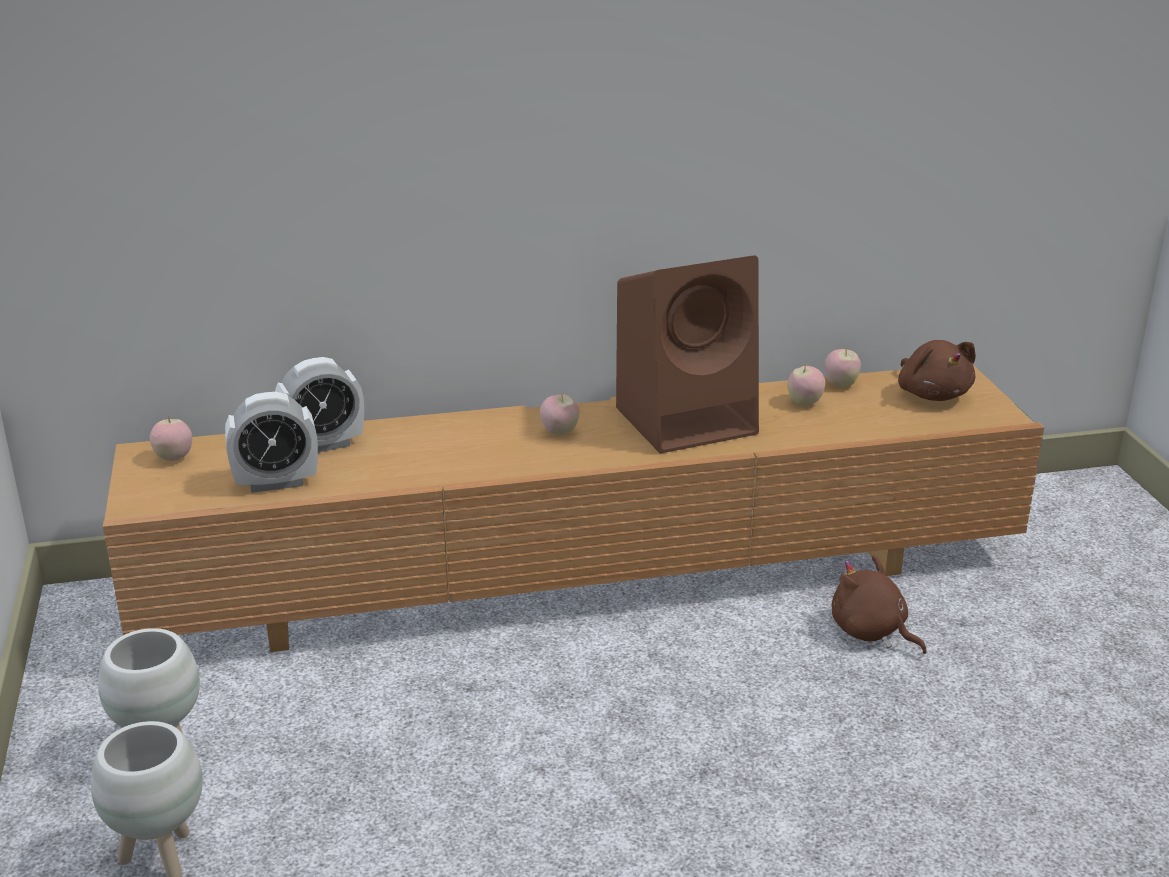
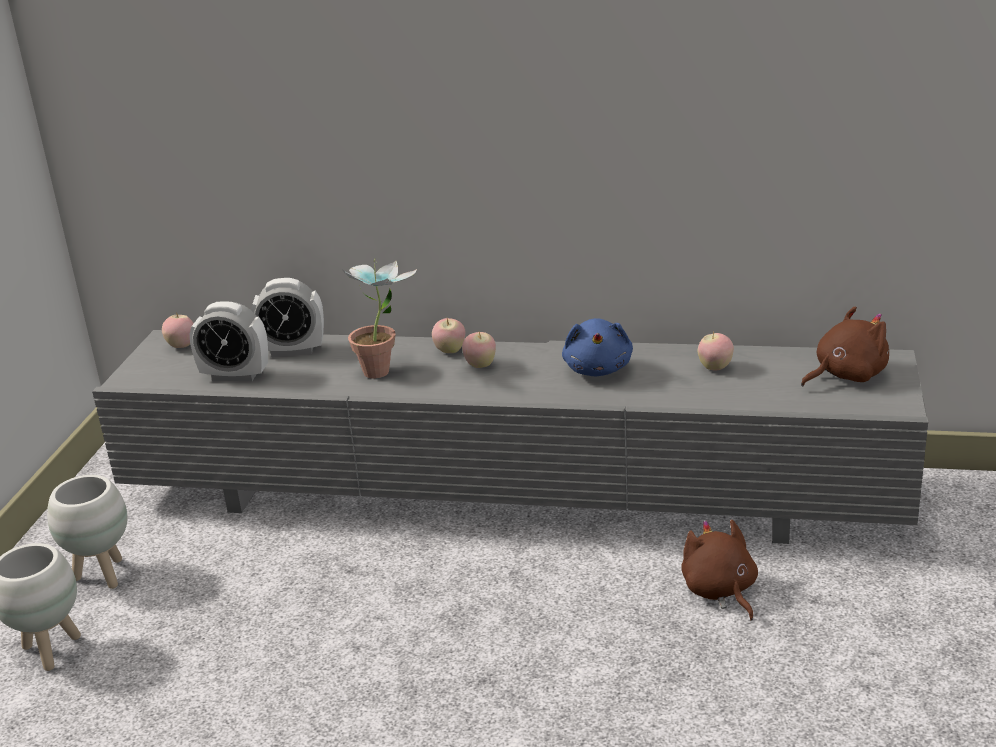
camera: 25 degrees right, 0 degrees up
brown tv stand [103,365,1044,652] -> grey tv stand [92,330,928,544]
brown speaker [616,255,759,453] -> blue plush toy [562,318,633,376]
apple [824,349,861,387] -> apple moved to [432,318,465,353]
brown plush toy [898,340,976,401] -> brown plush toy turned 120 degrees counterclockwise [801,306,889,386]
none -> potted plant [344,258,417,379]

